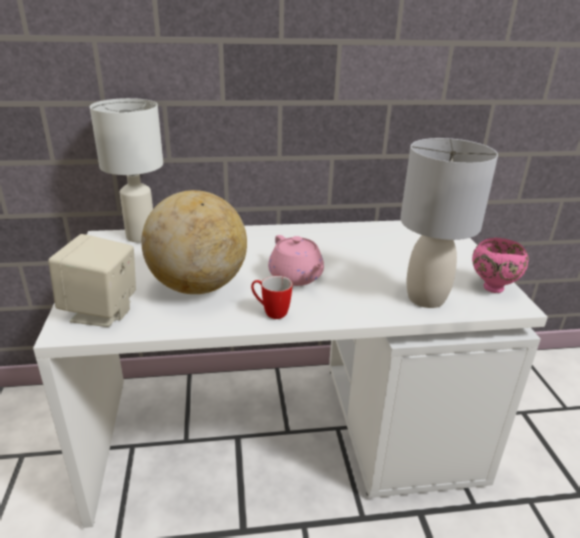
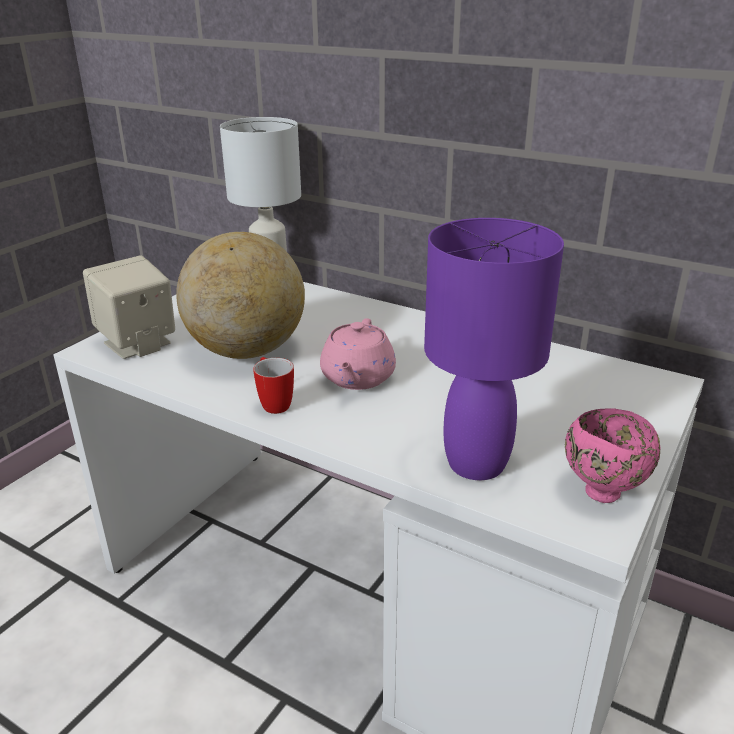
camera: 40 degrees right, 0 degrees up
grey table lamp [400,138,498,308] -> purple table lamp [424,218,564,480]

